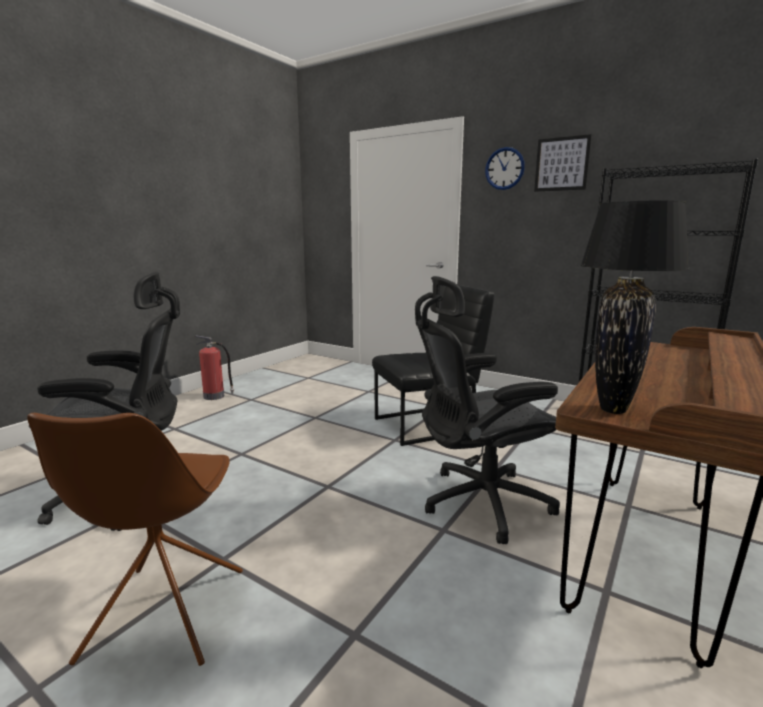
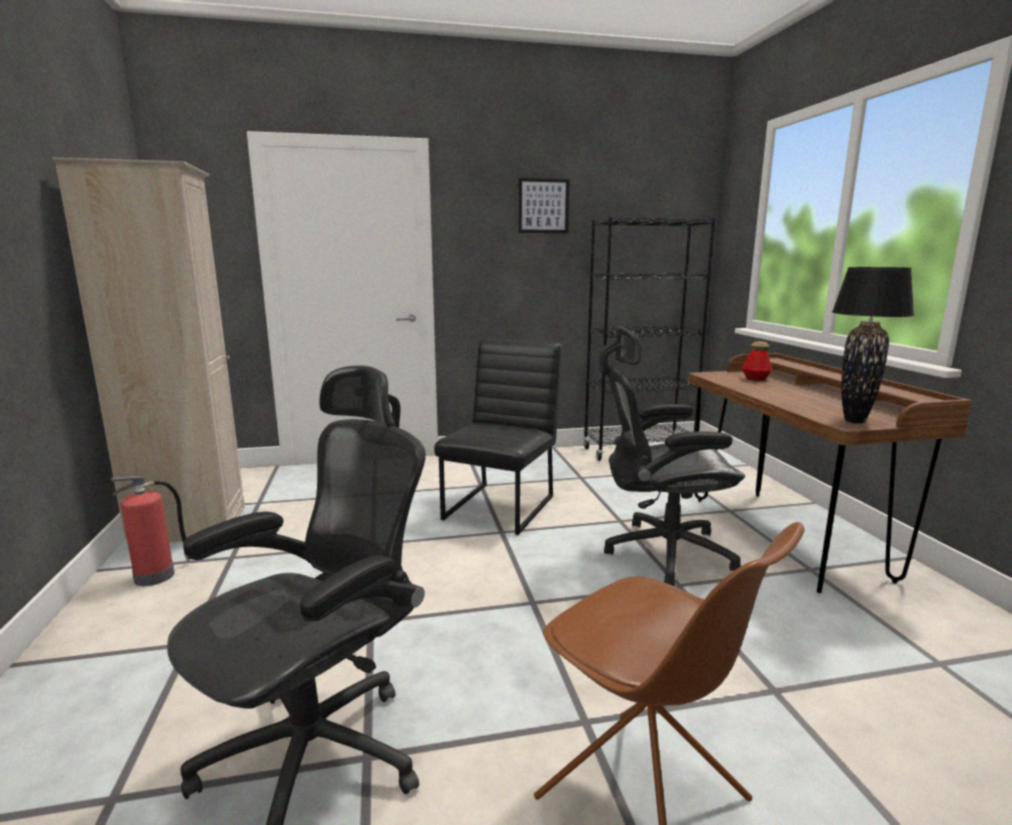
camera: 45 degrees left, 0 degrees up
office chair [415,276,560,544] -> office chair turned 60 degrees clockwise [599,326,745,586]
wall clock [485,147,525,190] -> none
none -> beige cabinet [52,157,245,542]
none -> bottle [742,341,772,381]

